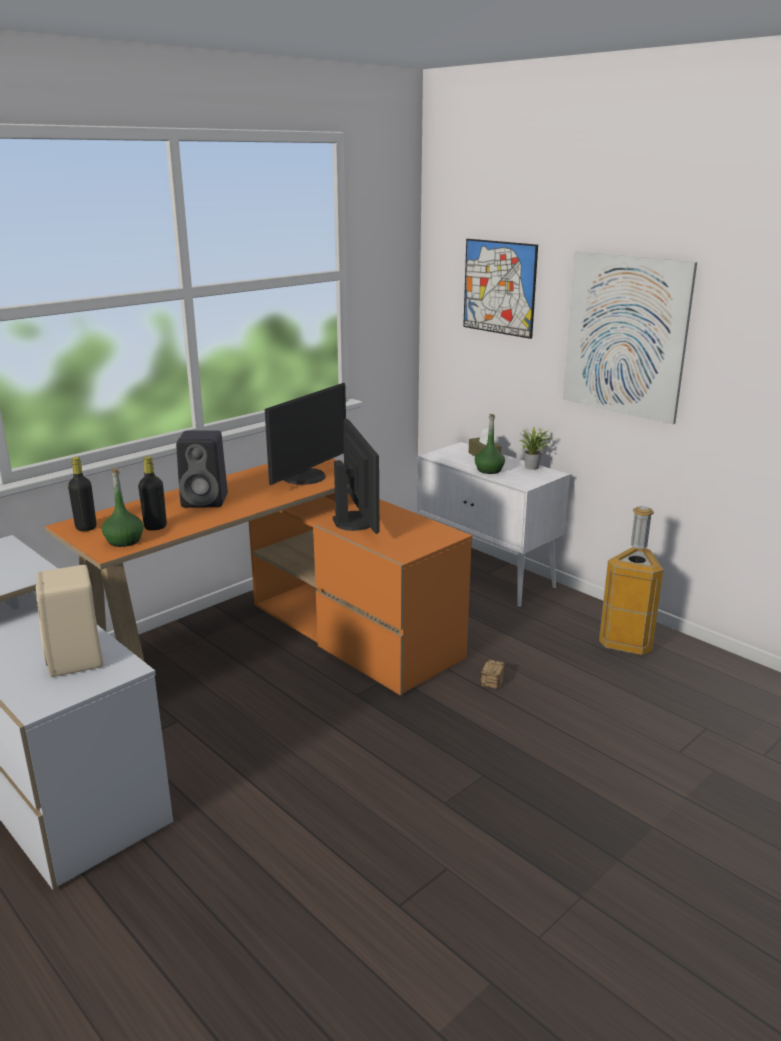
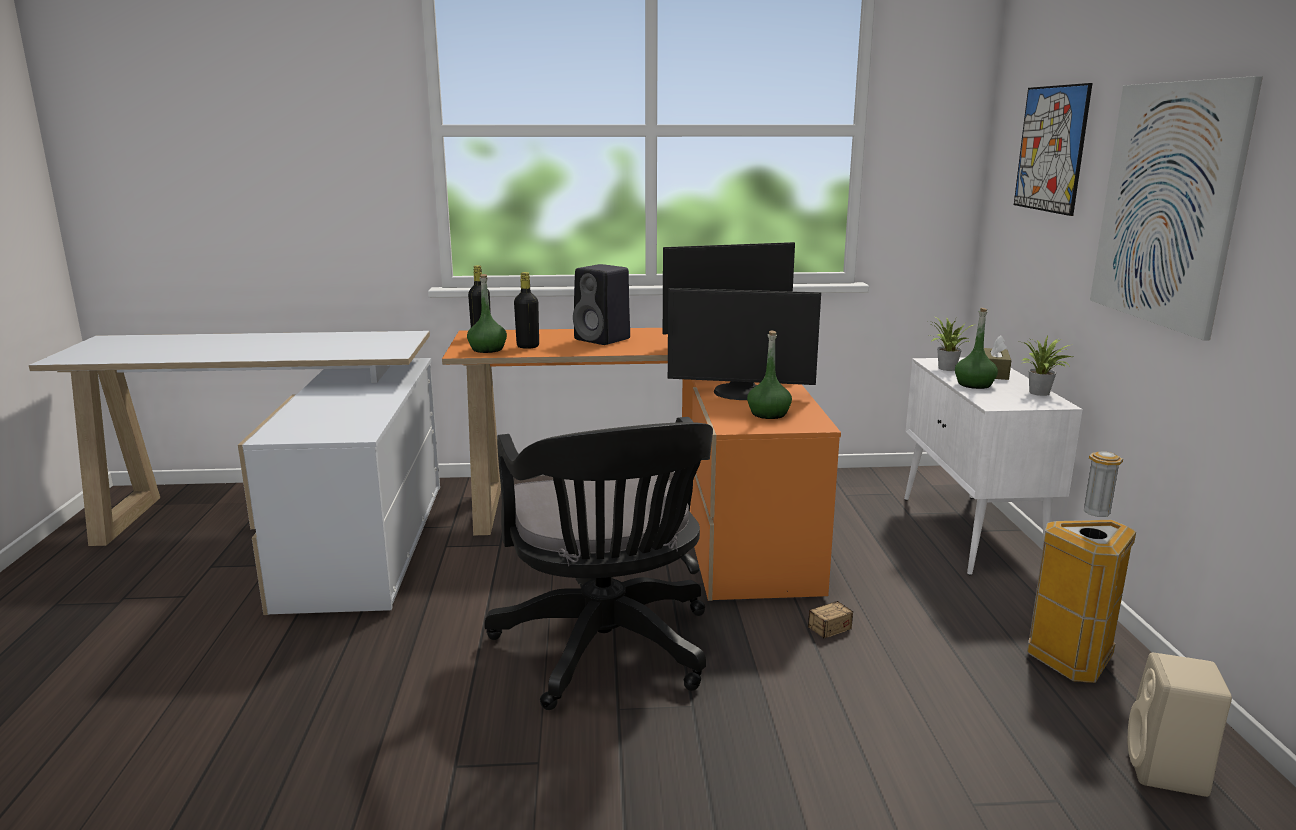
camera: 40 degrees right, 5 degrees down
beige speaker [36,565,103,677] -> beige speaker moved to [1127,653,1232,797]
monitor [333,418,379,534] -> monitor turned 75 degrees clockwise [668,288,821,400]
none -> black office chair [485,417,713,710]
none -> green bottle [747,331,792,419]
none -> potted plant [928,316,977,371]

